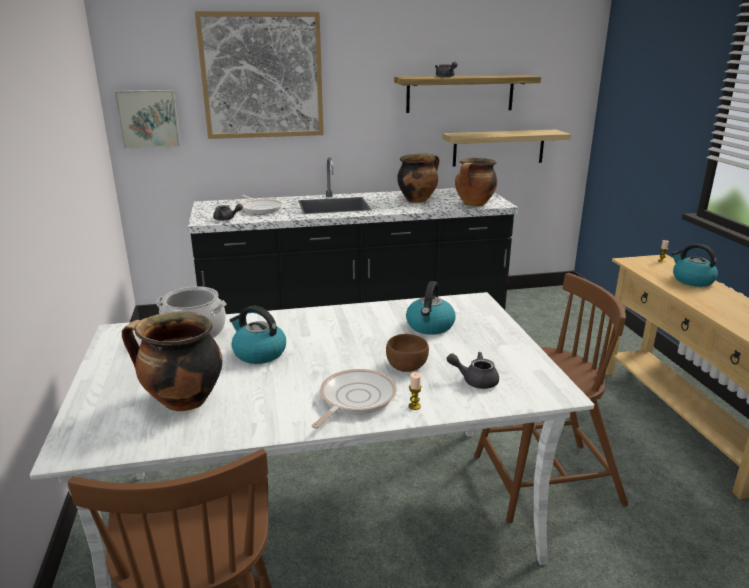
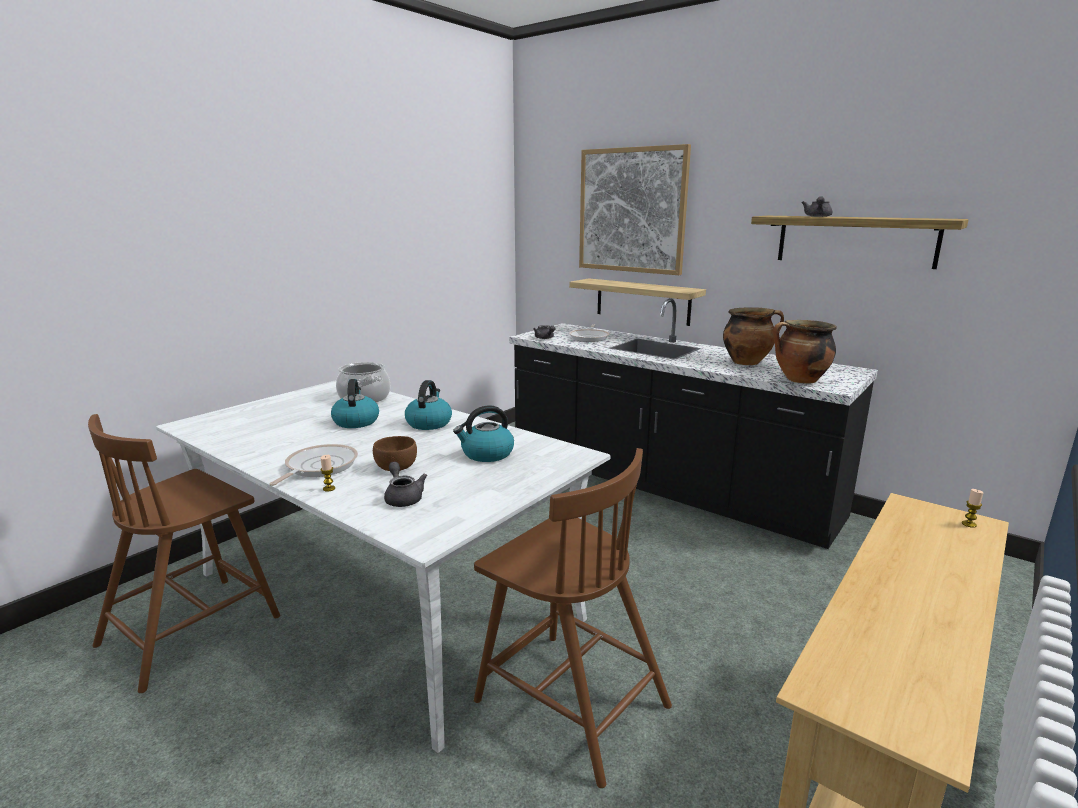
camera: 50 degrees right, 5 degrees down
picture [114,90,181,148] -> none
cooking pot [122,311,222,411] -> none
frying pan [312,369,397,429] -> frying pan turned 60 degrees counterclockwise [269,444,358,486]
shelf [442,129,571,167] -> shelf moved to [569,278,706,326]
kettle [672,244,718,287] -> kettle moved to [405,380,452,430]

